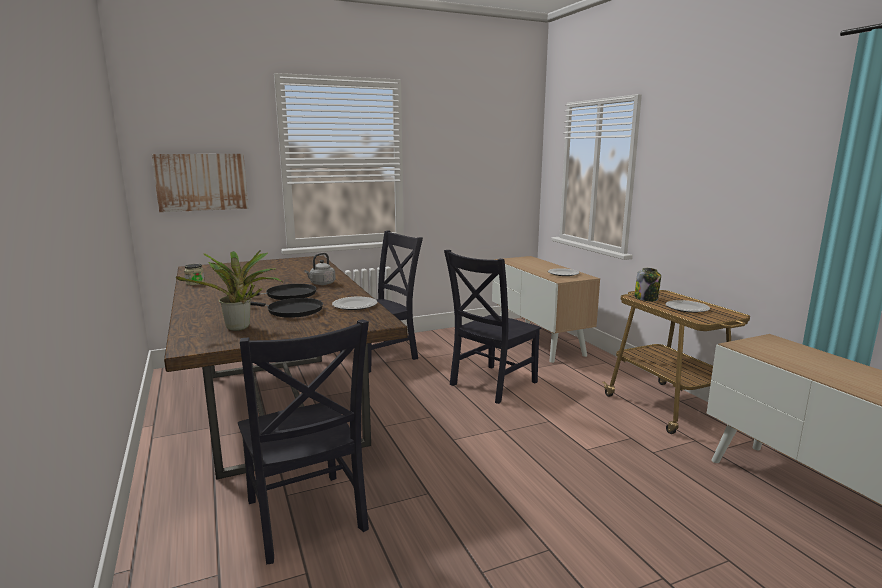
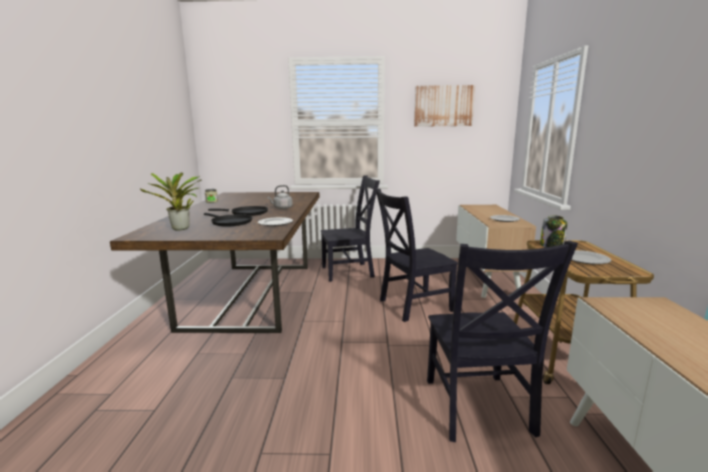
camera: 25 degrees right, 0 degrees up
picture [152,154,249,212] -> picture moved to [414,85,475,127]
black chair [238,319,369,564] -> black chair moved to [427,241,578,442]

